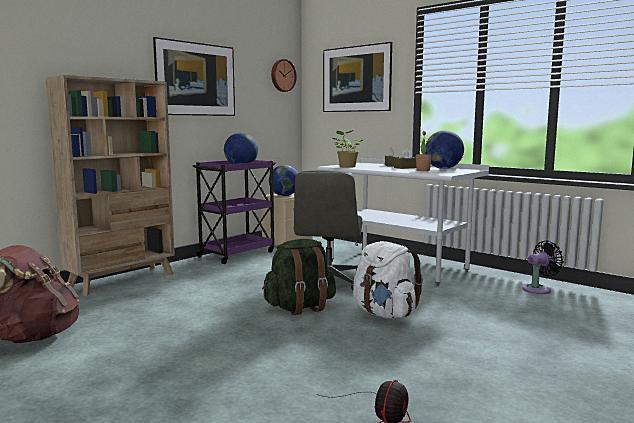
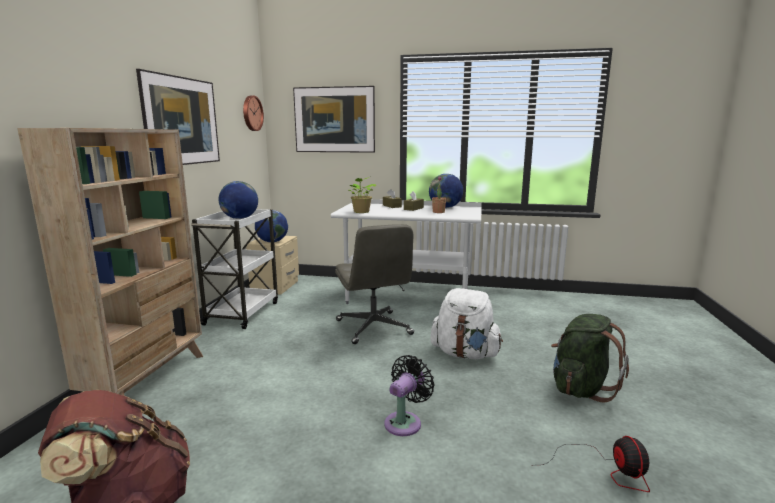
camera: 30 degrees left, 5 degrees up
purple cart [193,160,276,264] -> white cart [191,209,278,329]
green backpack [262,239,336,315] -> green backpack moved to [551,314,629,403]
black fan [522,240,564,294] -> black fan moved to [384,355,435,436]

